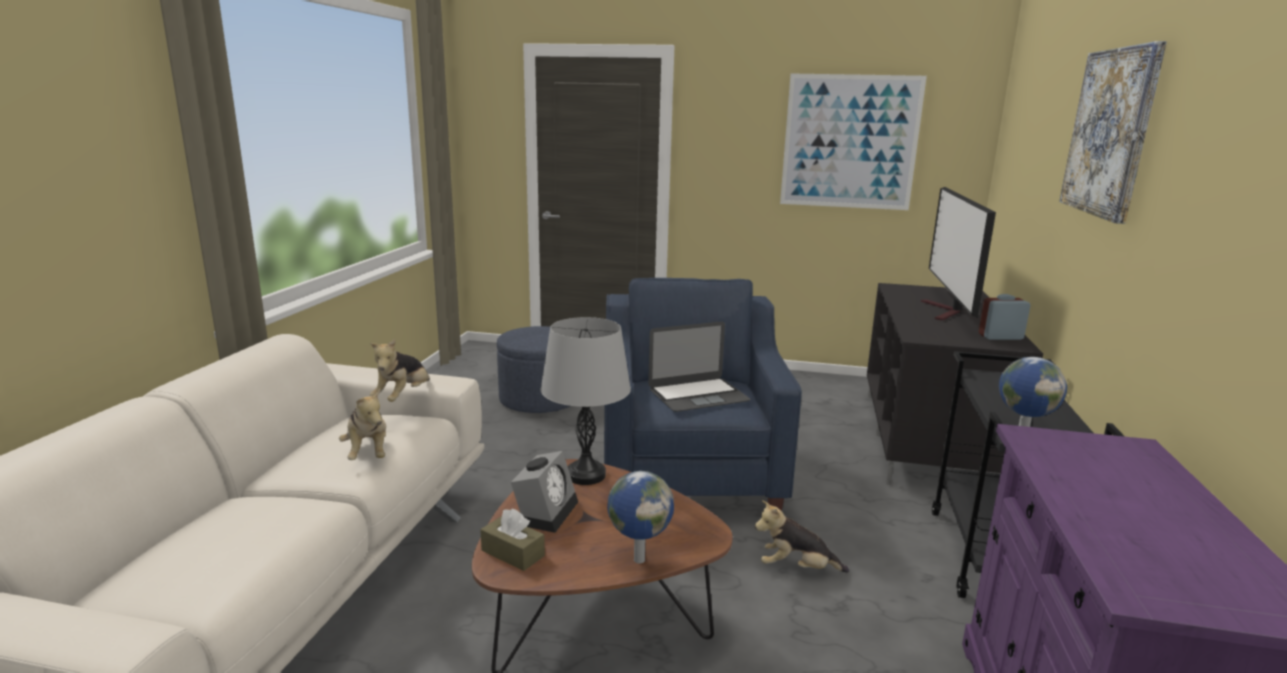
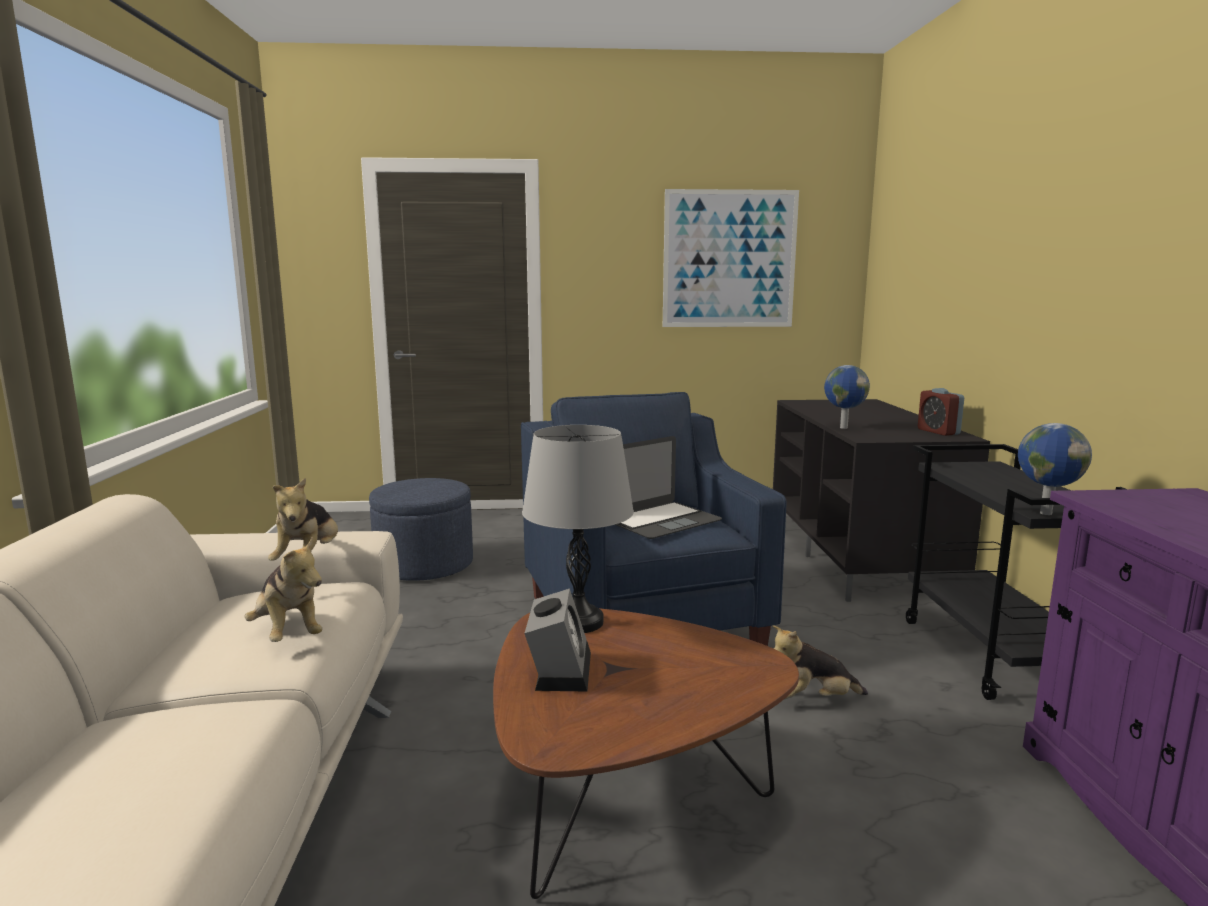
camera: 15 degrees left, 5 degrees down
brown tissue box [480,509,545,571] -> none
globe [607,471,674,564] -> globe moved to [824,365,870,429]
television [921,187,996,321] -> none
alarm clock [979,294,1031,340] -> alarm clock turned 90 degrees counterclockwise [918,388,964,436]
picture [1059,41,1167,224] -> none

